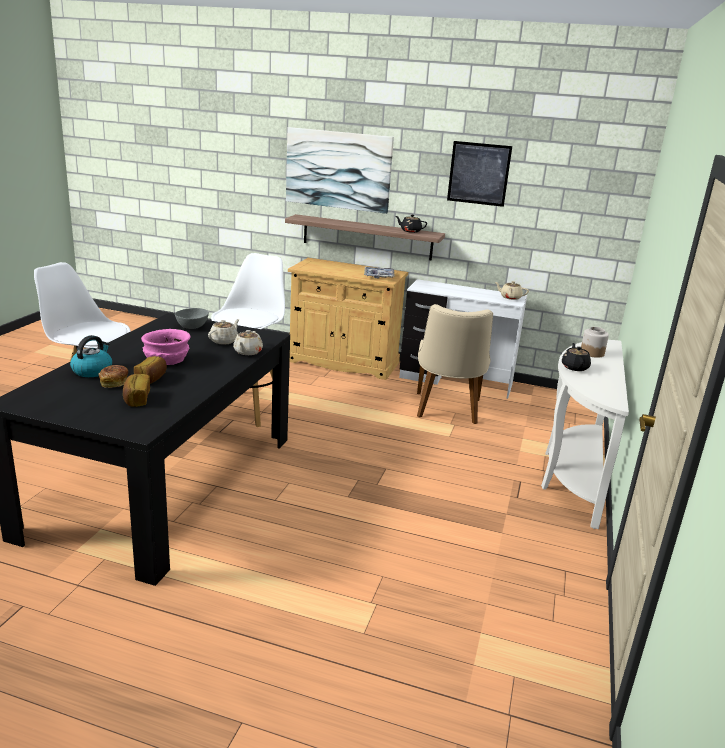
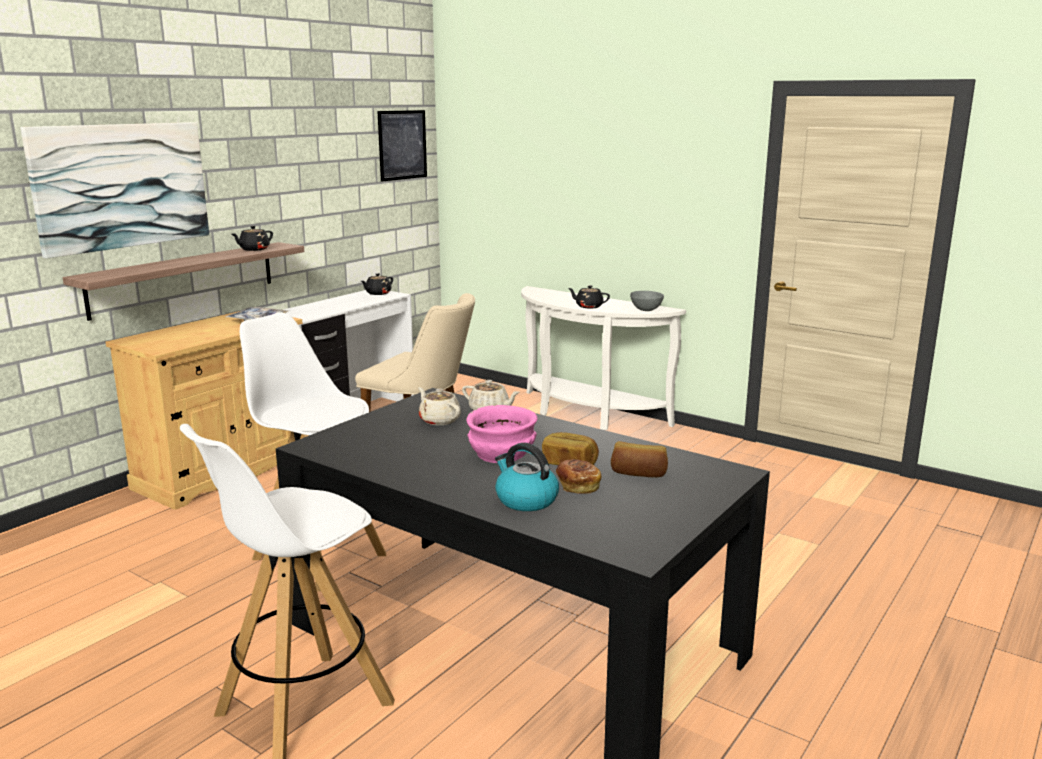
camera: 70 degrees left, 5 degrees down
grey bowl [175,308,209,329] -> grey bowl moved to [630,291,664,311]
picture [447,141,512,207] -> picture moved to [377,110,427,182]
beige teapot [495,281,529,300] -> black teapot [361,273,393,295]
jar [581,327,609,358] -> none

